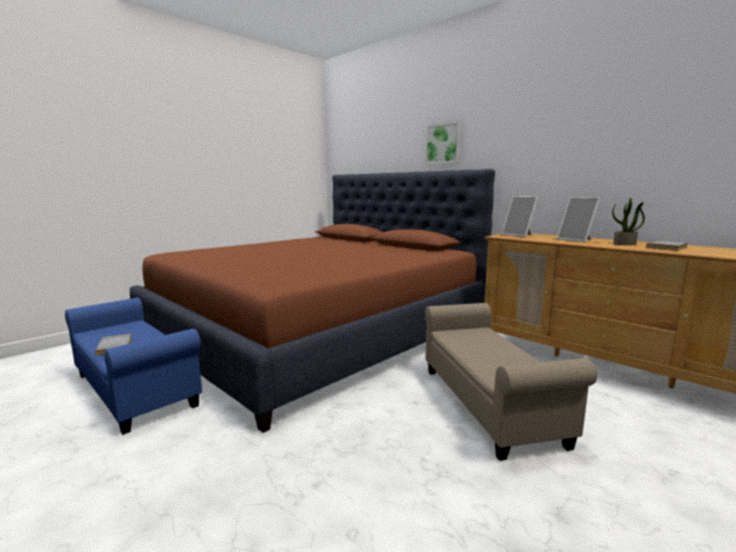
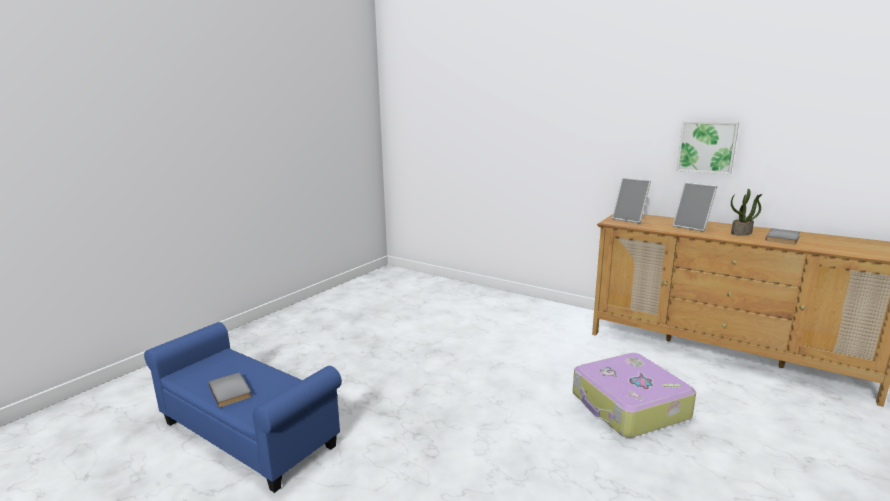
camera: 10 degrees left, 5 degrees up
brown bed [130,169,495,433] -> none
beige ottoman [425,303,597,461] -> suitcase [573,353,696,438]
picture [426,122,461,164] -> picture moved to [676,121,739,174]

